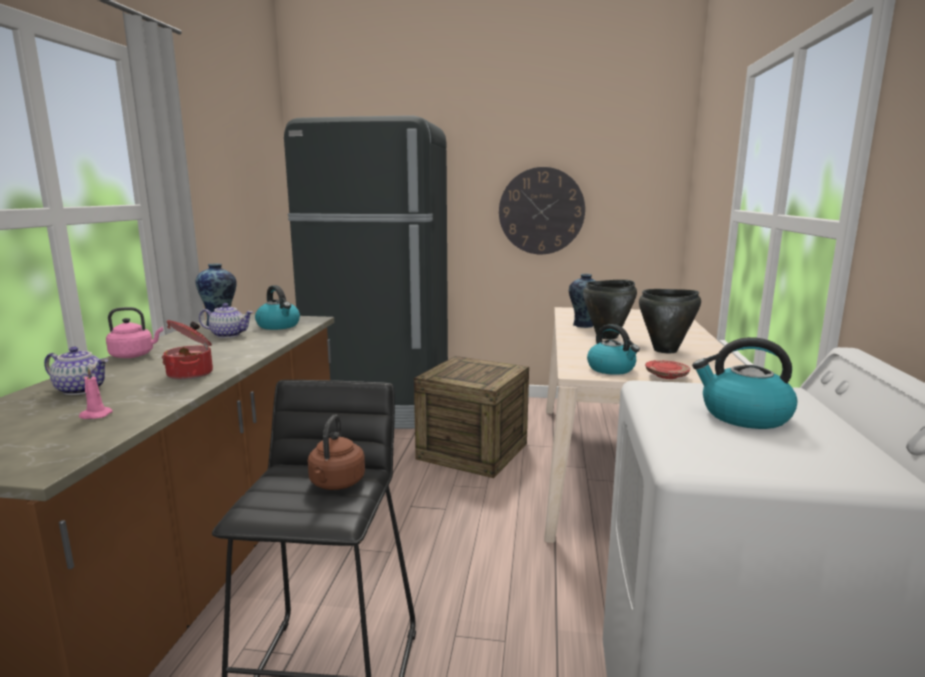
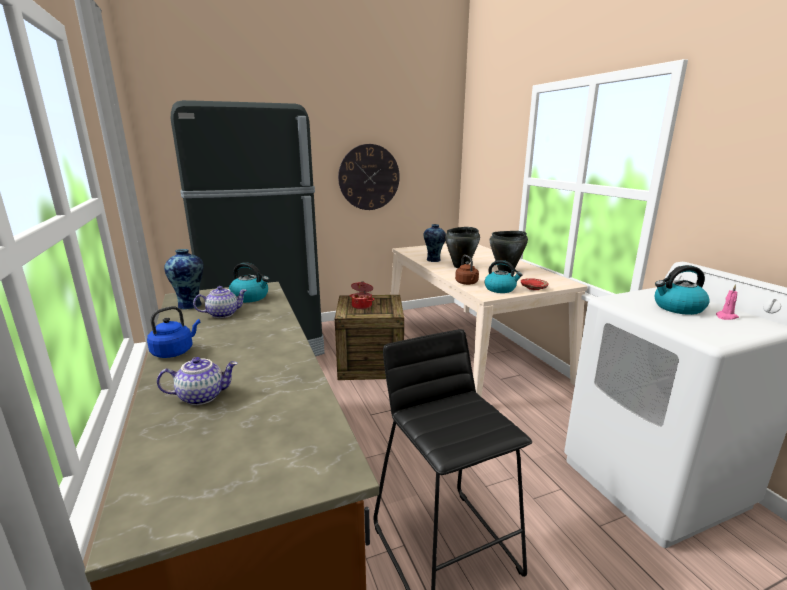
camera: 30 degrees left, 5 degrees up
pink candle [79,367,113,419] -> pink candle moved to [716,284,739,320]
pink kettle [106,307,163,358] -> blue kettle [147,306,200,358]
cooking pot [162,320,213,380] -> cooking pot moved to [350,281,375,309]
brown kettle [308,414,365,490] -> brown kettle moved to [455,255,479,285]

